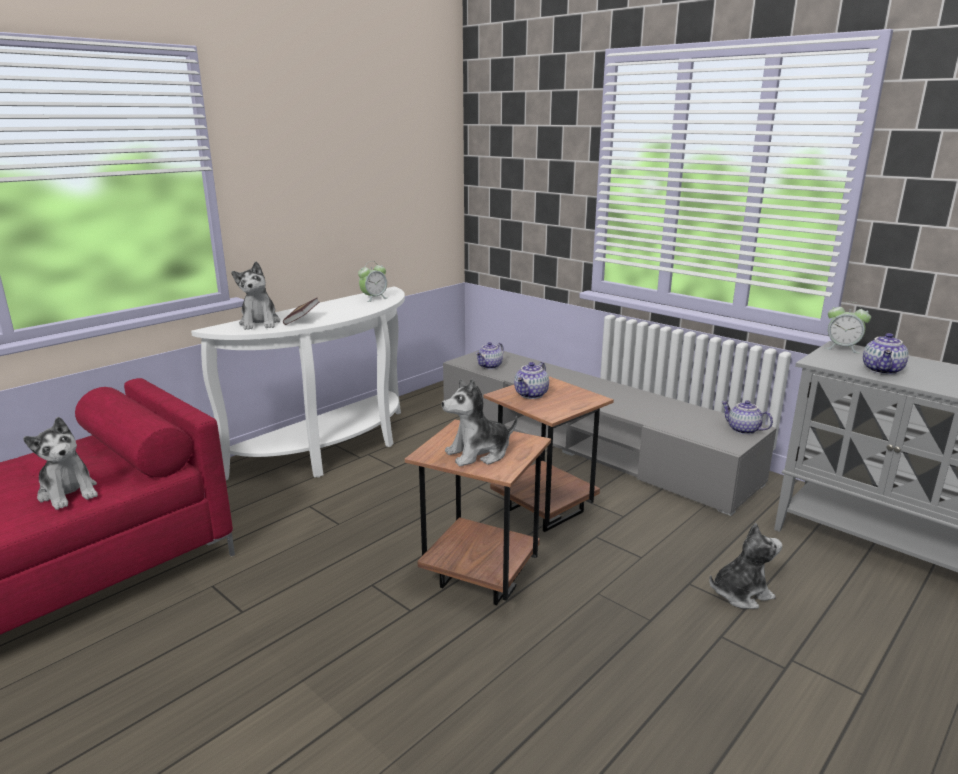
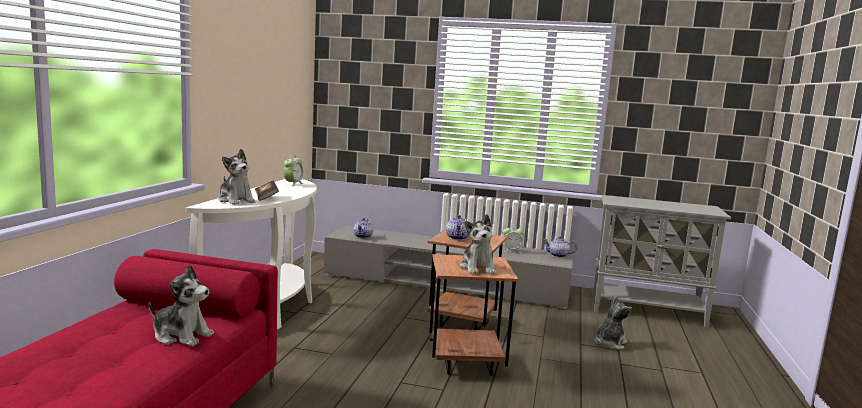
camera: 30 degrees left, 10 degrees down
plush toy [442,378,518,466] -> plush toy turned 45 degrees counterclockwise [460,214,495,274]
alarm clock [824,302,871,354] -> alarm clock moved to [503,225,524,253]
teapot [863,333,909,375] -> none

